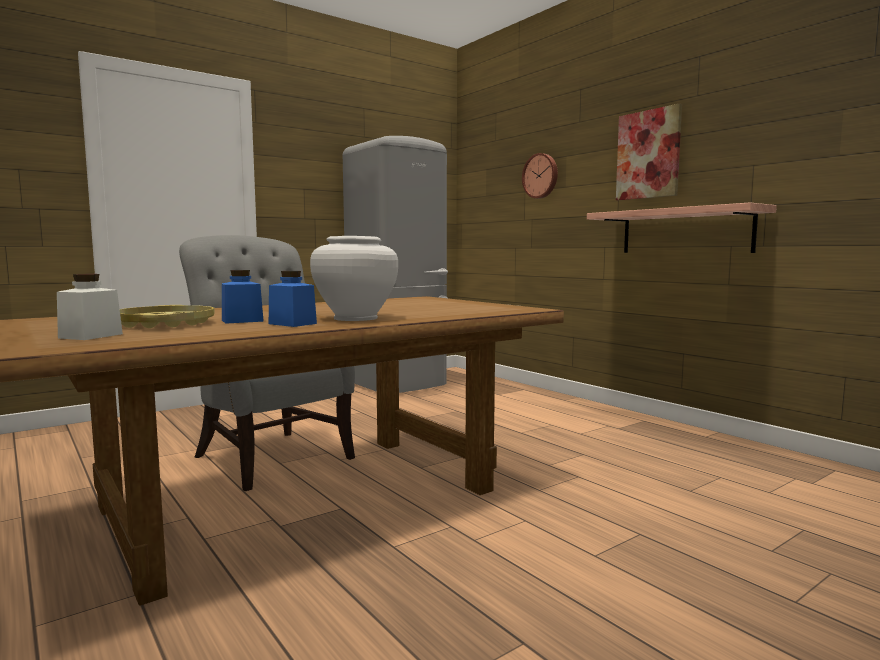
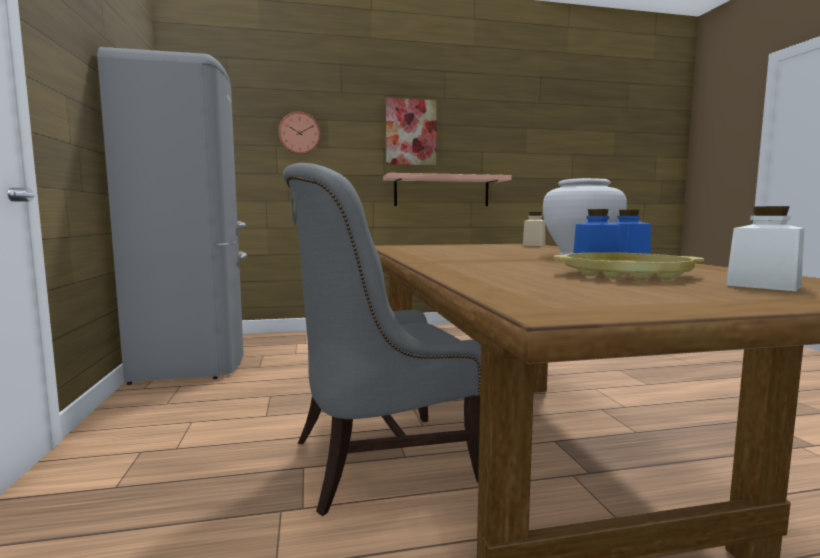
camera: 65 degrees left, 0 degrees up
none -> beige jar [523,212,545,246]

